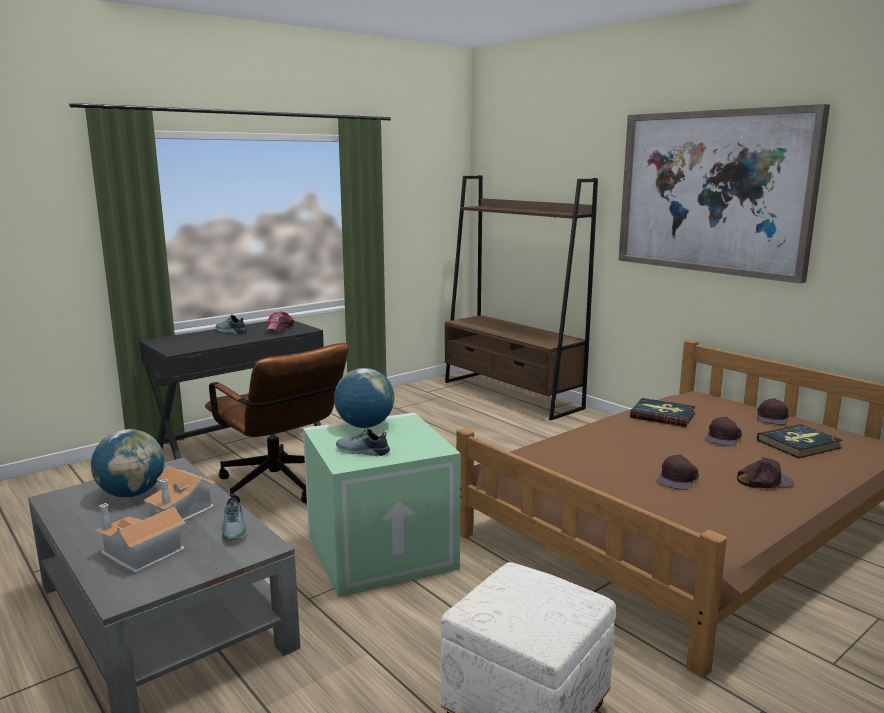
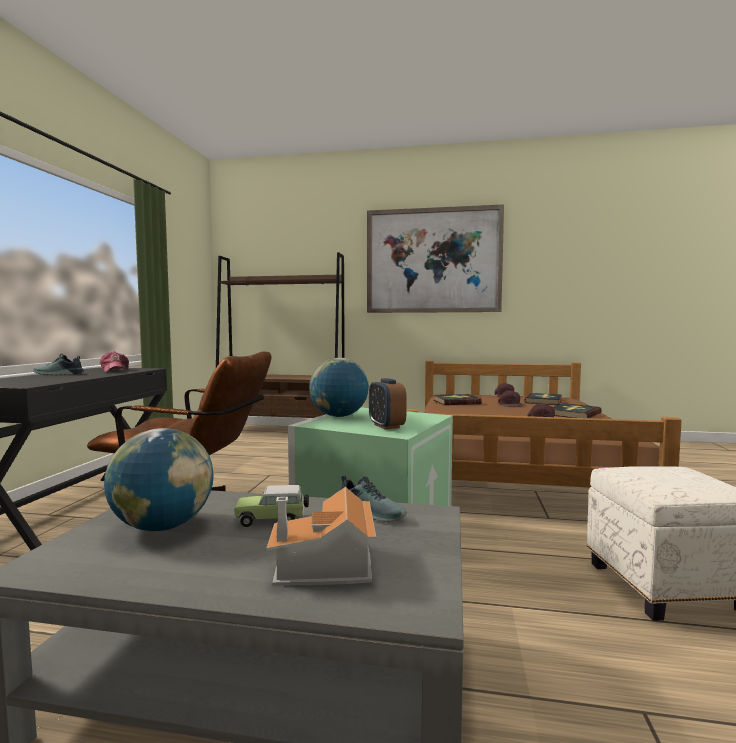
camera: 40 degrees left, 10 degrees down
toy house [144,466,216,521] -> toy car [234,485,309,527]
shoe [336,427,390,456] -> alarm clock [369,378,407,430]
brown cap [737,457,794,488] -> book [553,403,602,418]

